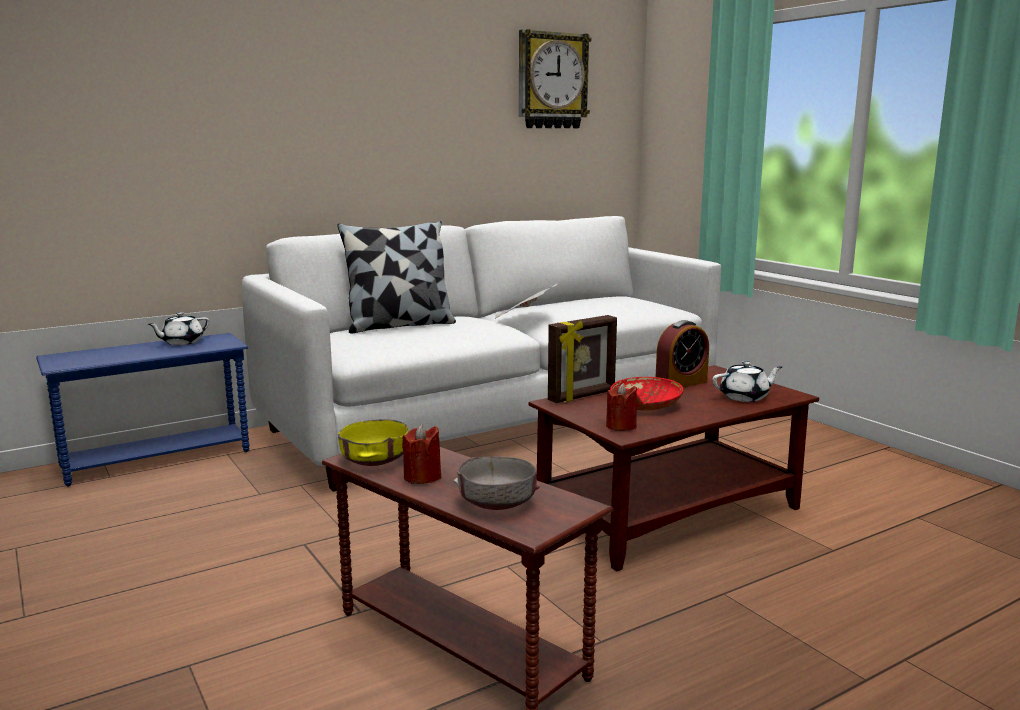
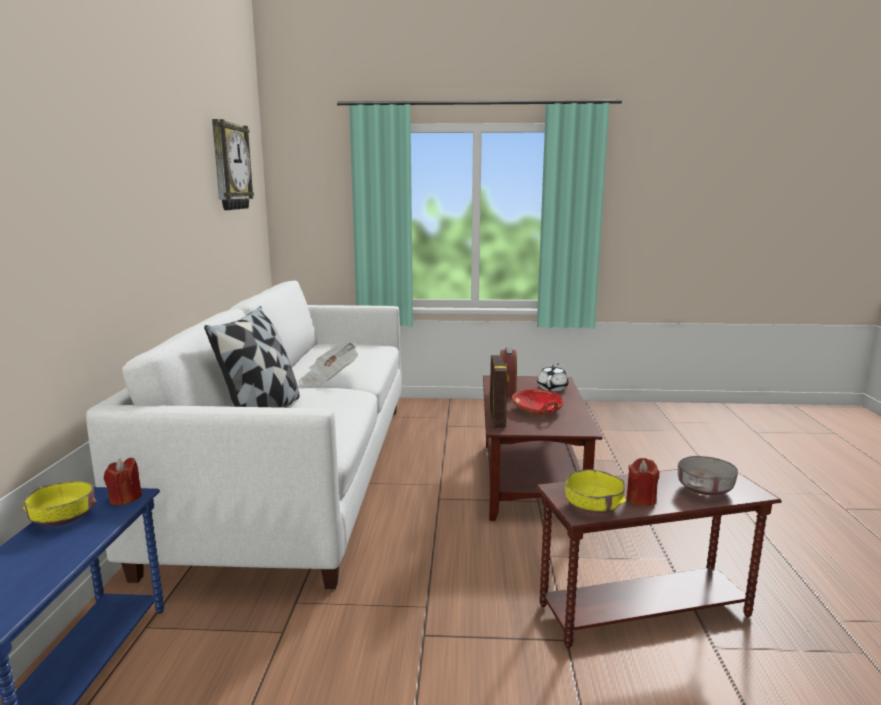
camera: 55 degrees left, 0 degrees up
white teapot [148,312,209,345] -> yellow bowl [23,481,97,526]
red candle [606,383,637,431] -> red candle moved to [104,458,142,506]

